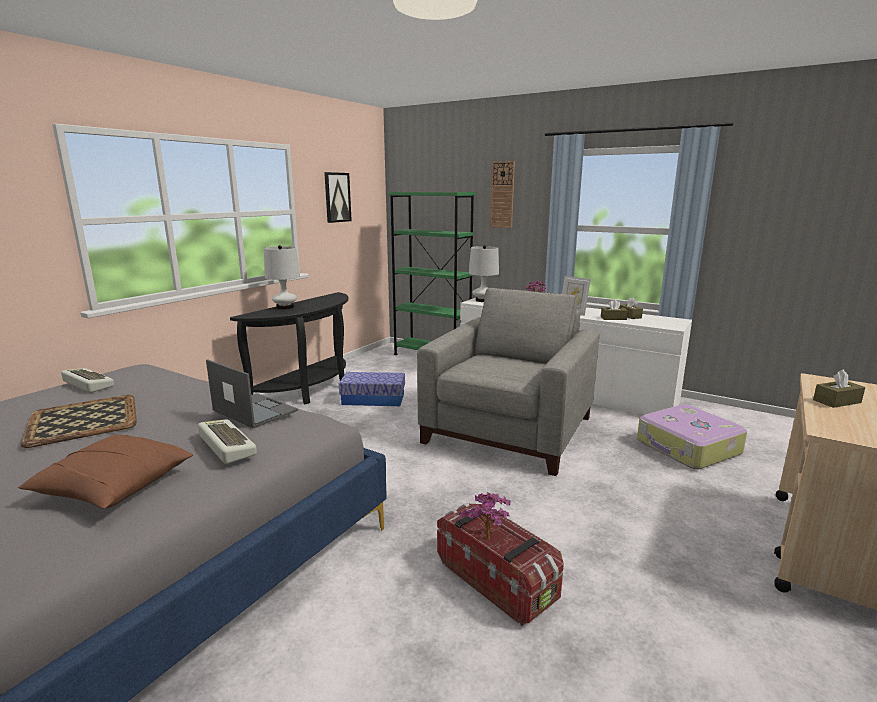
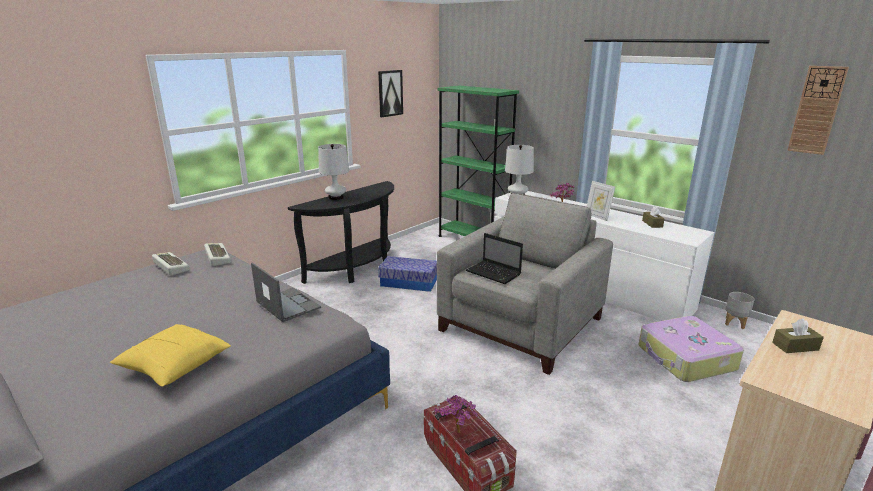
camera: 10 degrees right, 5 degrees up
brown pillow [18,434,193,509] -> yellow pillow [110,324,231,387]
tray [20,395,137,448] -> none
keyboard [198,419,257,464] -> keyboard moved to [204,243,231,266]
wall clock [490,161,515,228] -> wall clock moved to [787,66,849,155]
brown tissue box [601,299,628,320] -> none
none -> laptop [466,233,523,284]
none -> grey planter [725,292,754,329]

